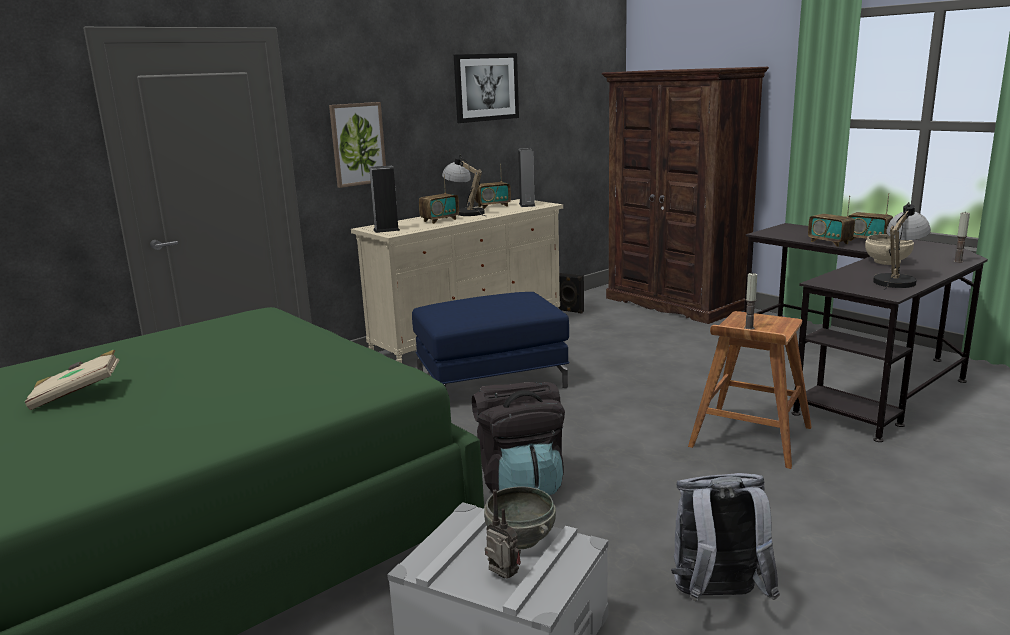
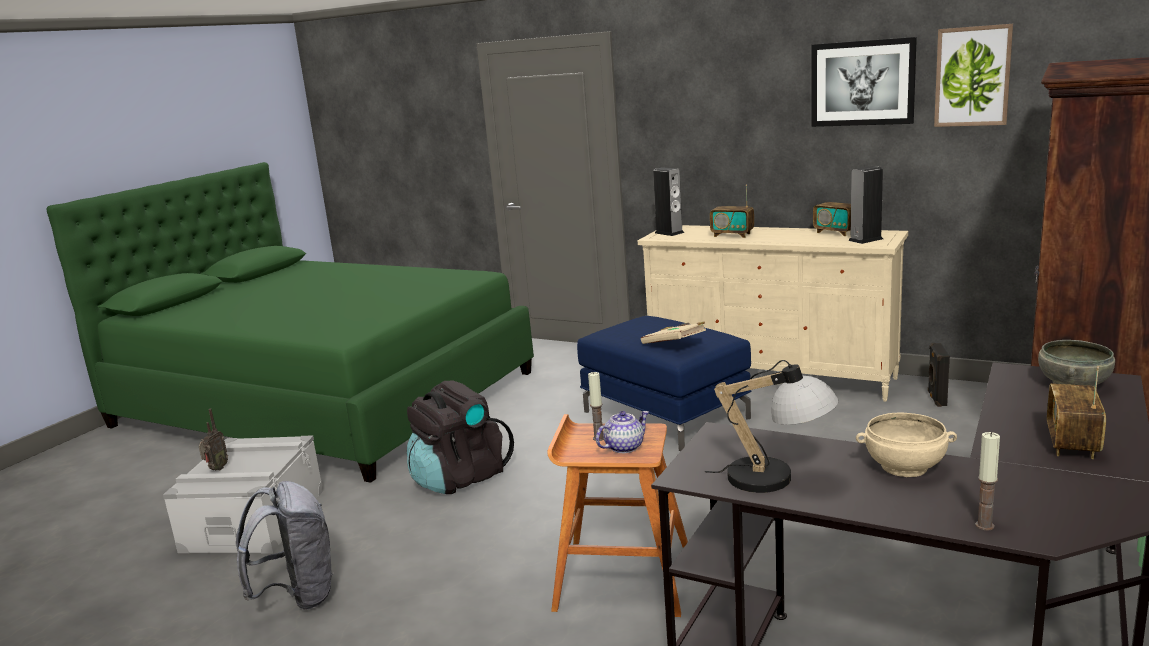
camera: 70 degrees right, 0 degrees up
beige book [25,349,119,410] -> beige book moved to [641,322,706,344]
picture [329,102,386,188] -> picture moved to [934,24,1013,127]
table lamp [442,155,486,216] -> none
grey bowl [484,486,556,549] -> grey bowl moved to [1038,340,1115,387]
radio [808,196,855,247] -> none
none -> teapot [596,411,649,453]

